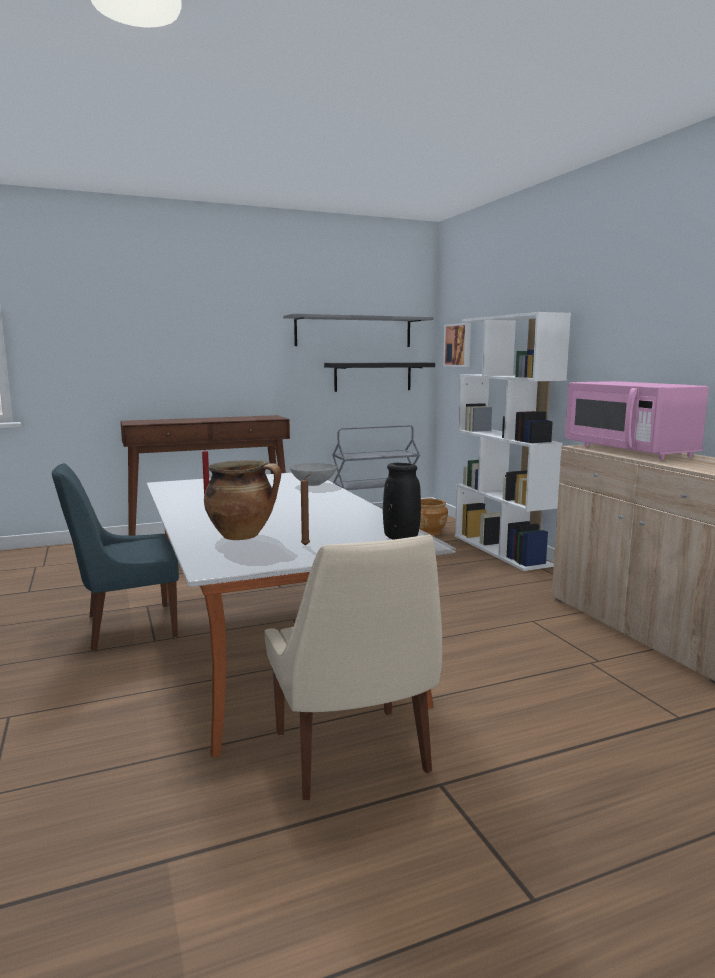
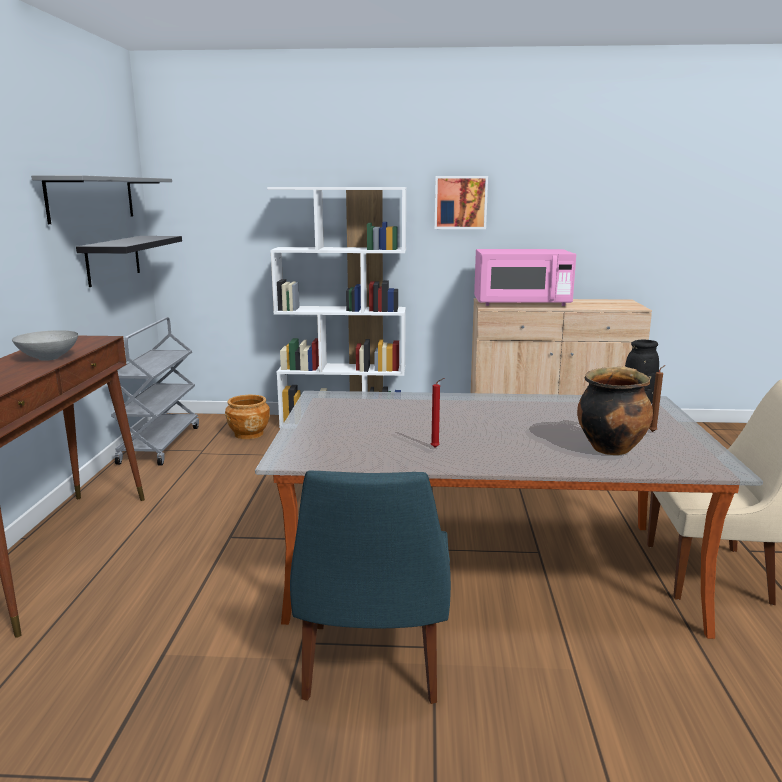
camera: 65 degrees left, 5 degrees up
grey bowl [290,463,337,486] -> grey bowl moved to [12,330,78,361]
picture [443,323,471,367] -> picture moved to [435,176,488,229]

